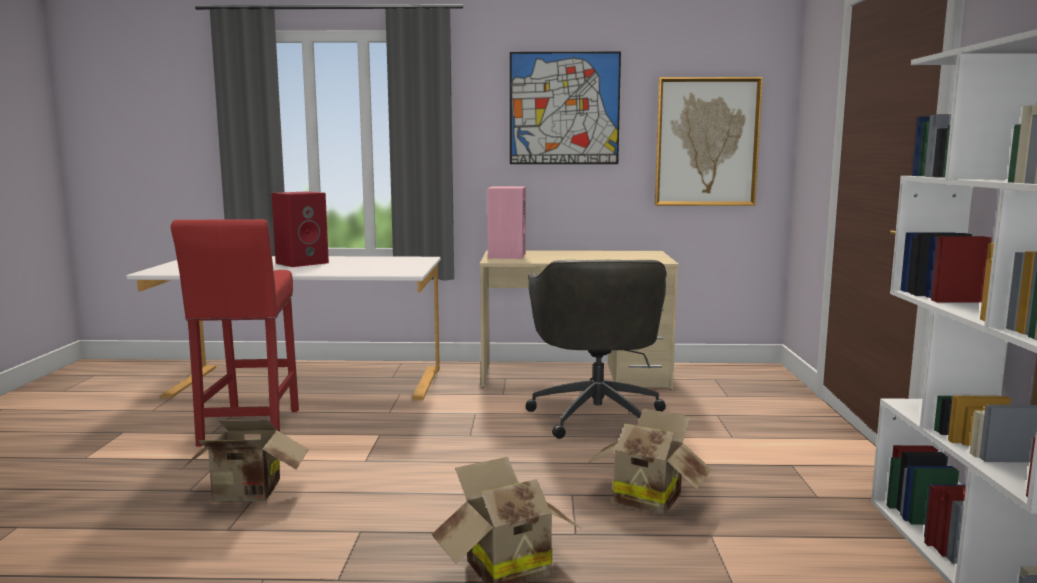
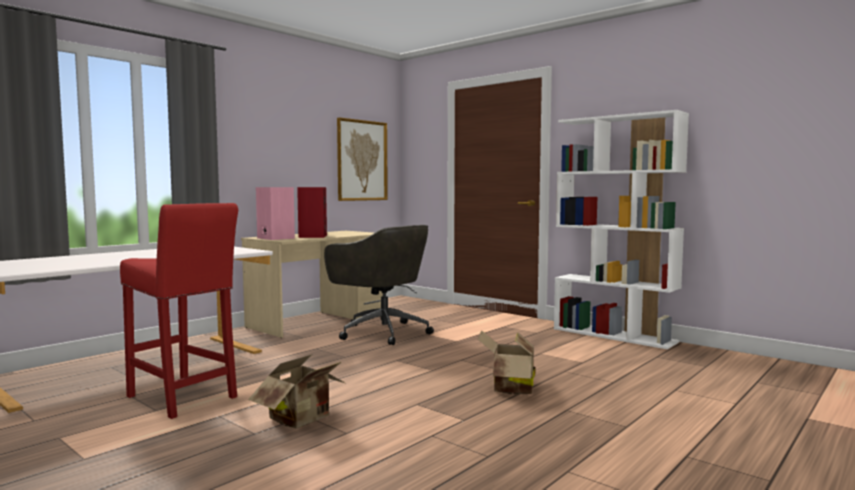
camera: 50 degrees left, 5 degrees down
red speaker [271,191,329,267] -> red speaker moved to [297,187,327,238]
picture [510,52,621,164] -> none
cardboard box [585,408,712,514] -> none

